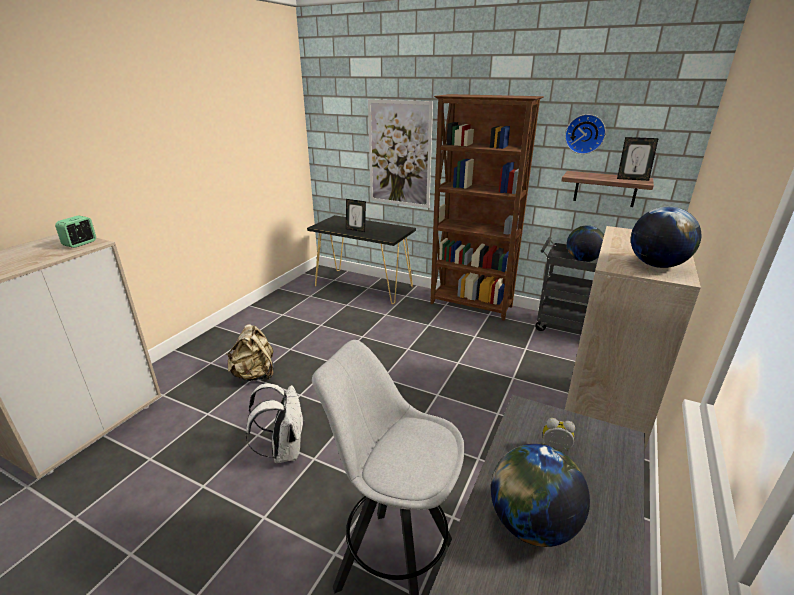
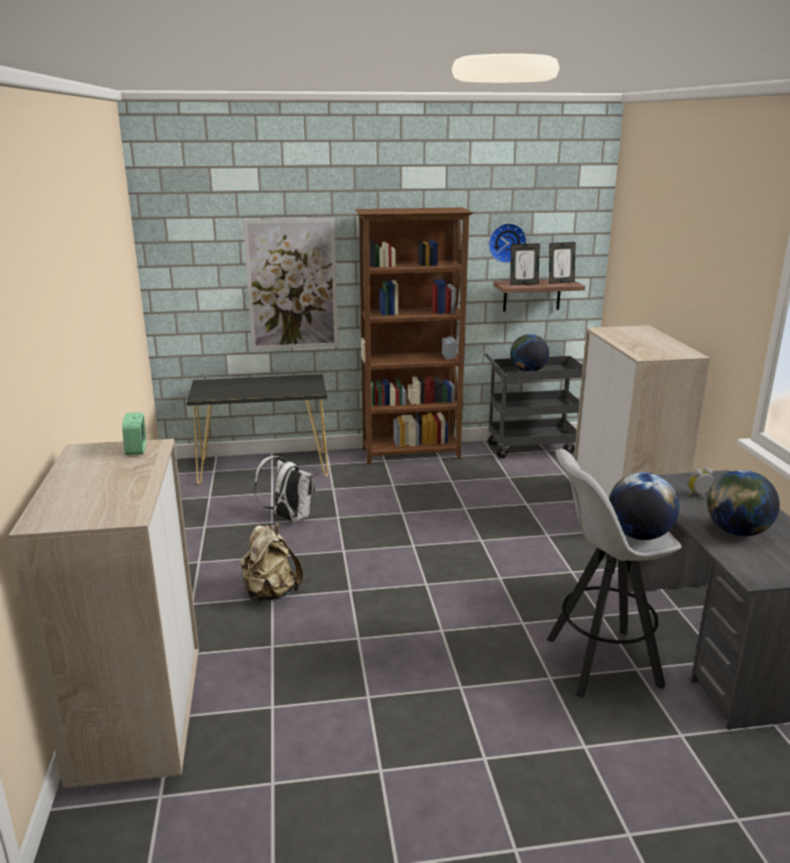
camera: 35 degrees left, 5 degrees down
white backpack [245,383,304,463] -> white backpack moved to [254,456,315,523]
picture frame [346,199,366,232] -> picture frame moved to [510,243,540,285]
globe [631,207,701,268] -> globe moved to [609,472,679,540]

